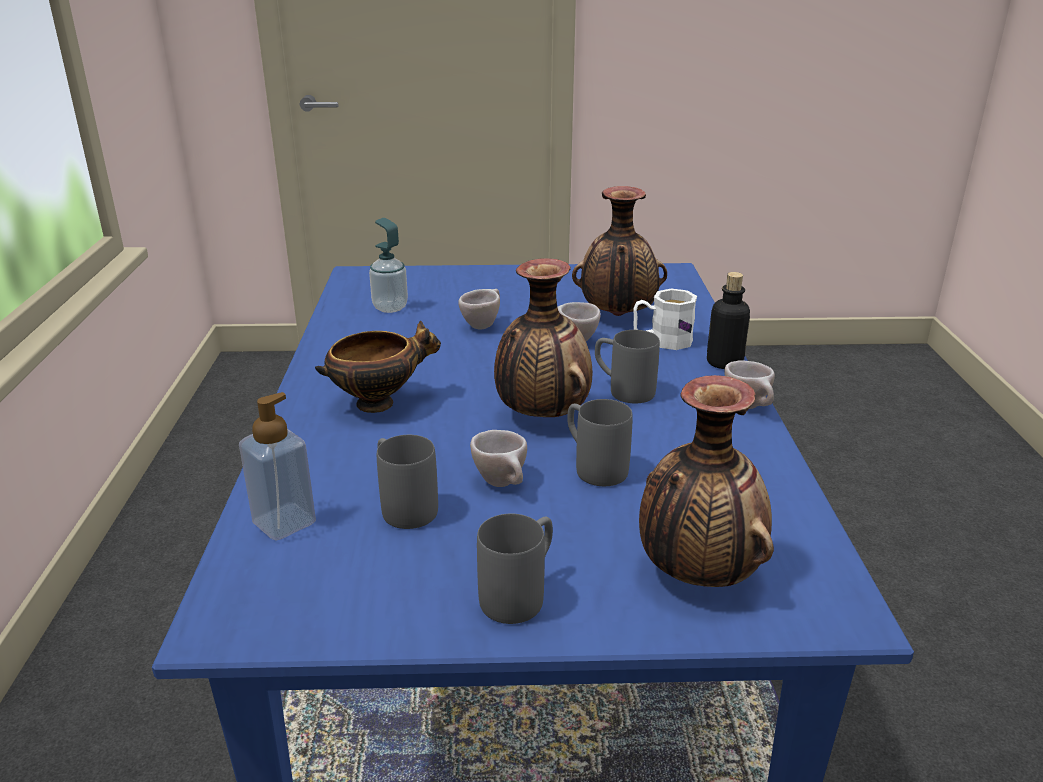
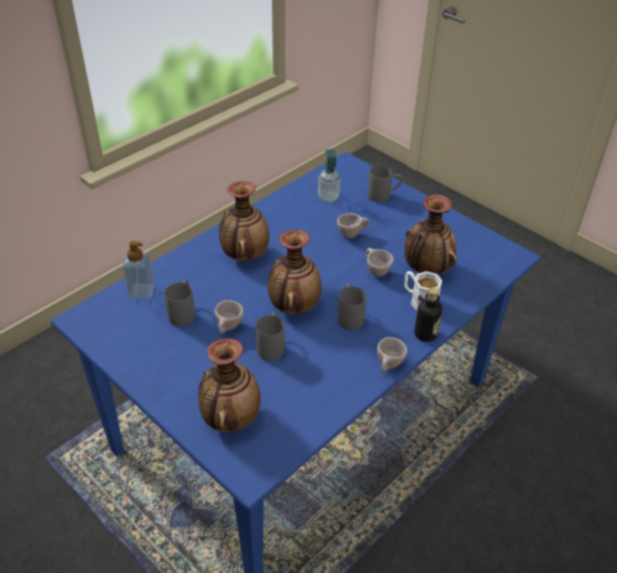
camera: 45 degrees right, 15 degrees up
bowl [315,321,441,413] -> vase [219,181,269,261]
grey mug [477,514,553,624] -> grey mug moved to [368,165,403,203]

